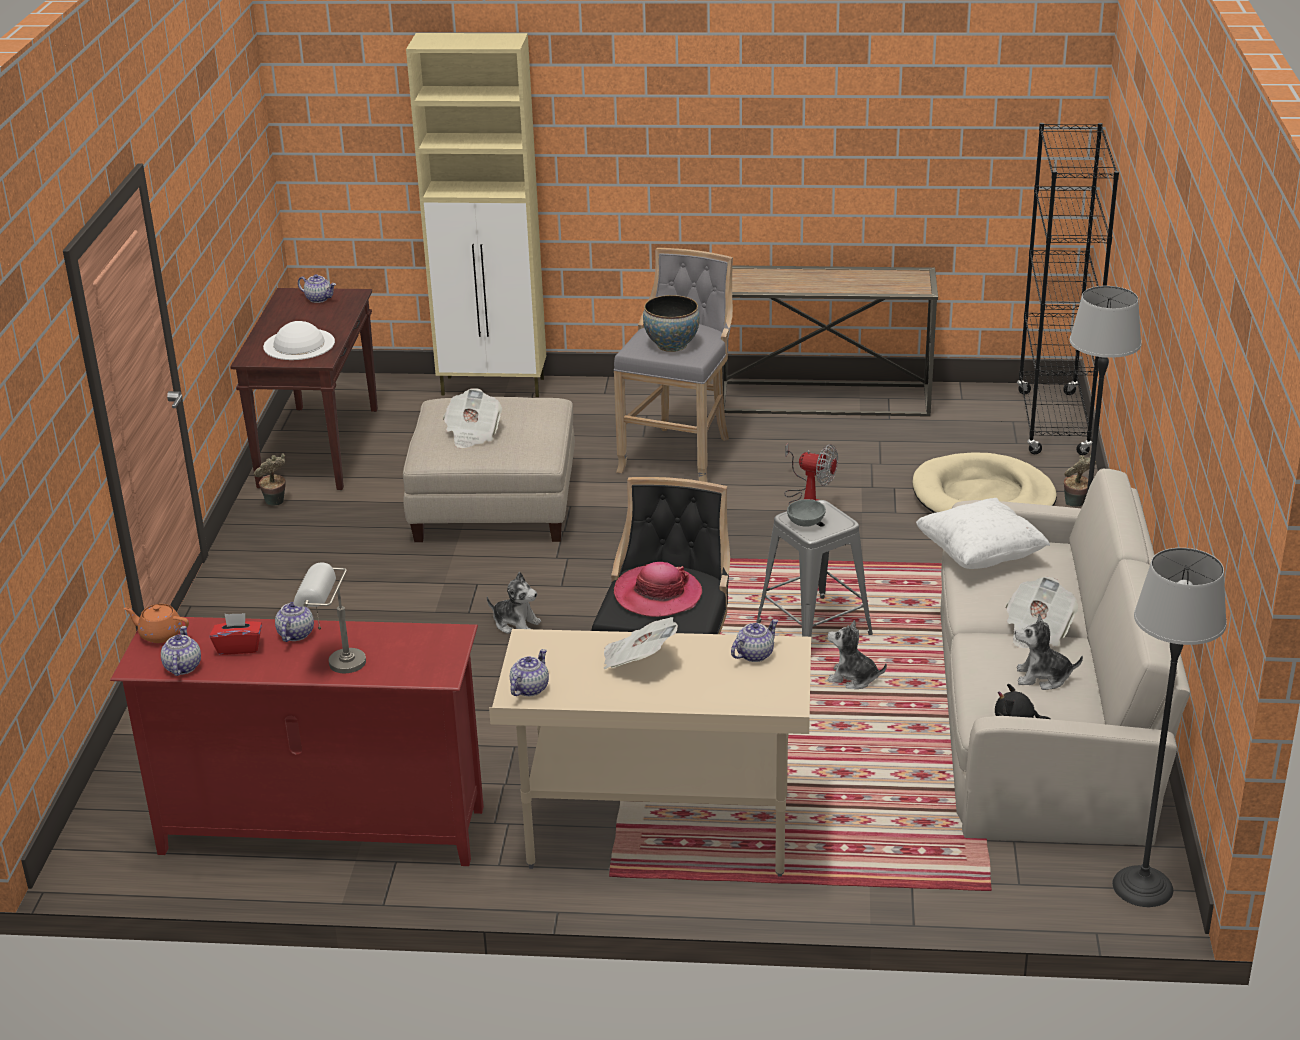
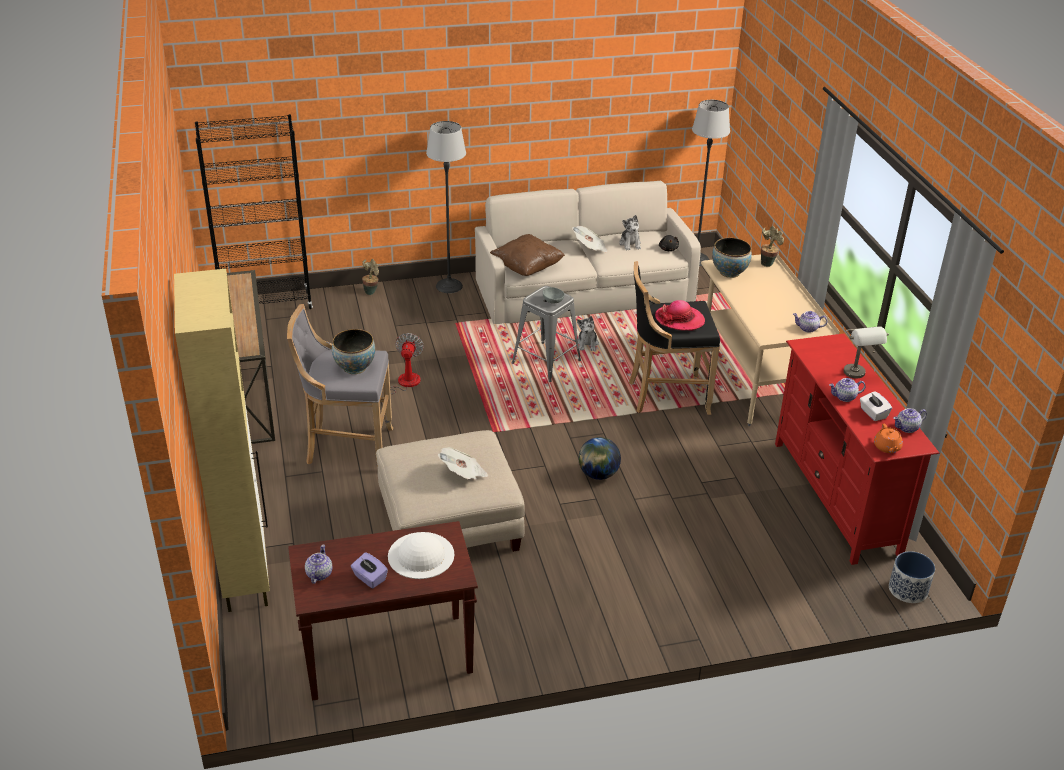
camera: 110 degrees left, 5 degrees up
red tissue box [210,613,262,655] -> white tissue box [860,391,892,421]
potted plant [254,453,286,506] -> potted plant moved to [761,226,784,267]
plush toy [487,572,541,634] -> globe [578,437,621,480]
newspaper [604,617,678,669] -> none
teapot [731,619,779,662] -> bowl [712,238,752,278]
beige dog bed [912,453,1057,513] -> none
white pillow [916,498,1050,569] -> brown pillow [490,234,565,276]
none -> purple tissue box [350,552,388,589]
none -> planter [889,551,935,603]

